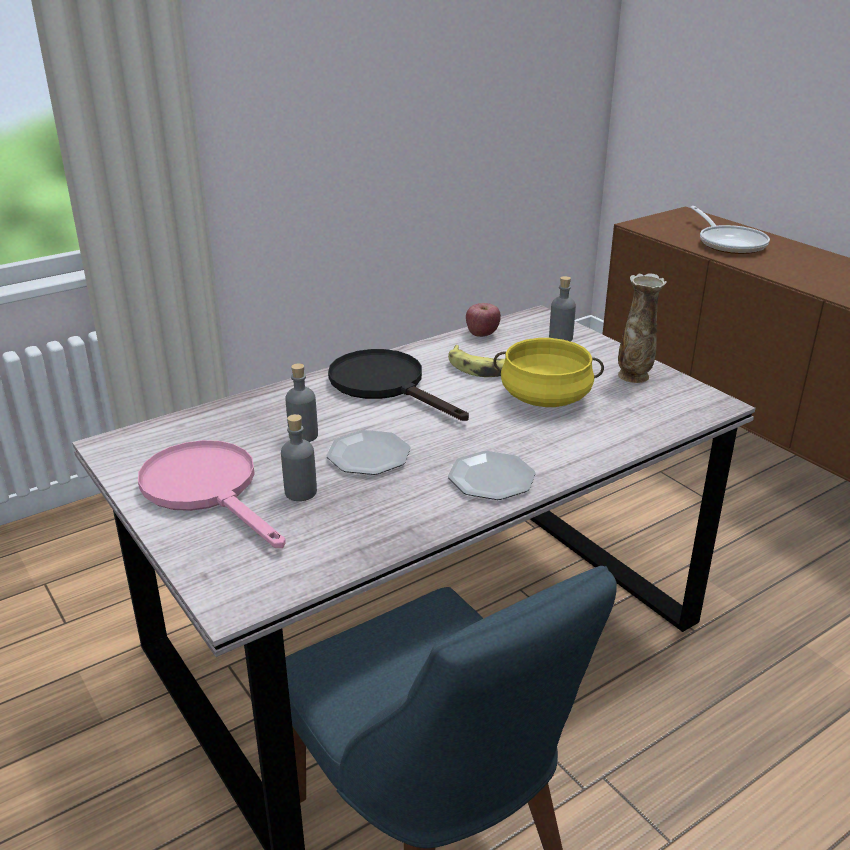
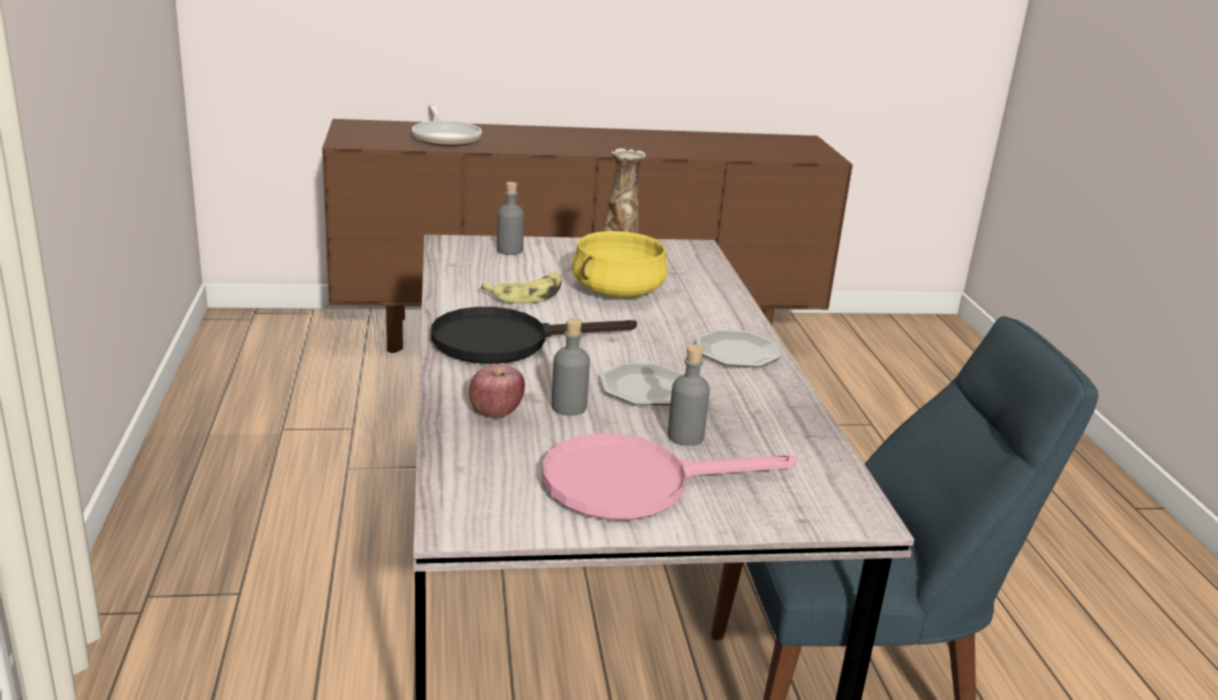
camera: 65 degrees left, 5 degrees down
apple [466,303,501,337] -> apple moved to [469,364,525,418]
frying pan [690,206,770,254] -> frying pan turned 60 degrees clockwise [412,103,482,146]

